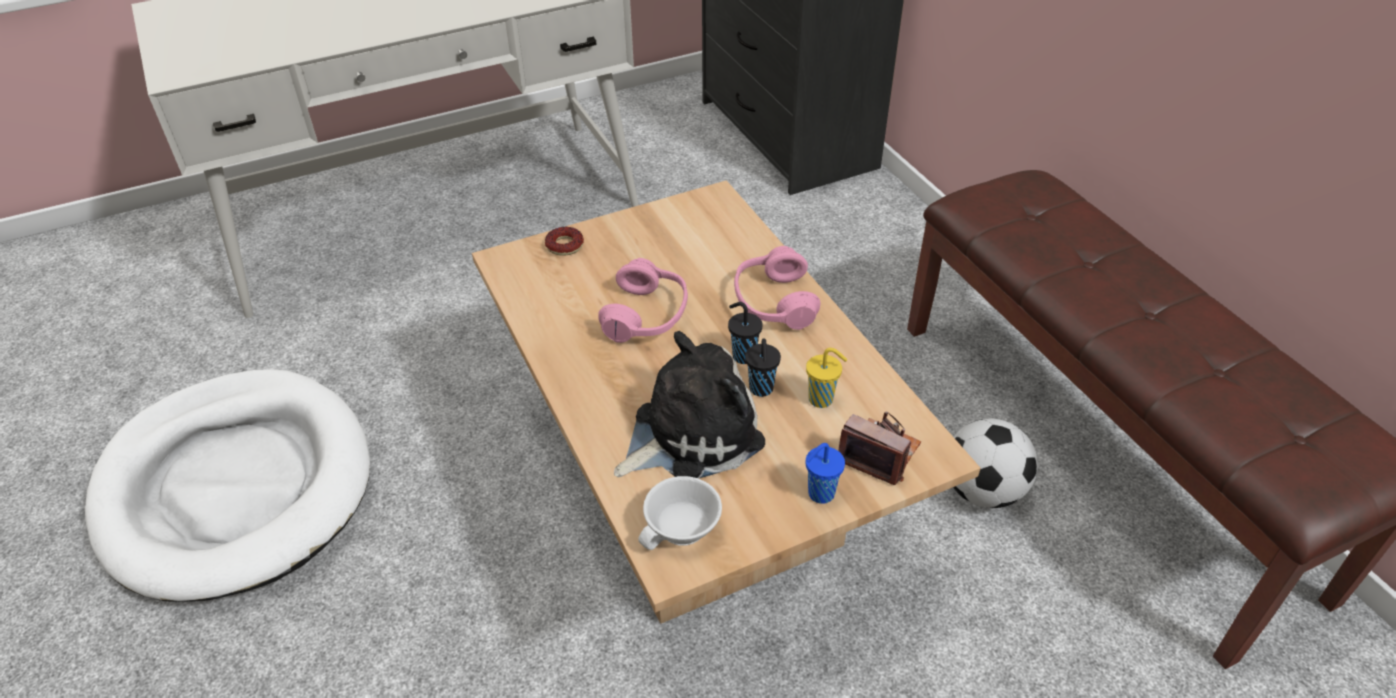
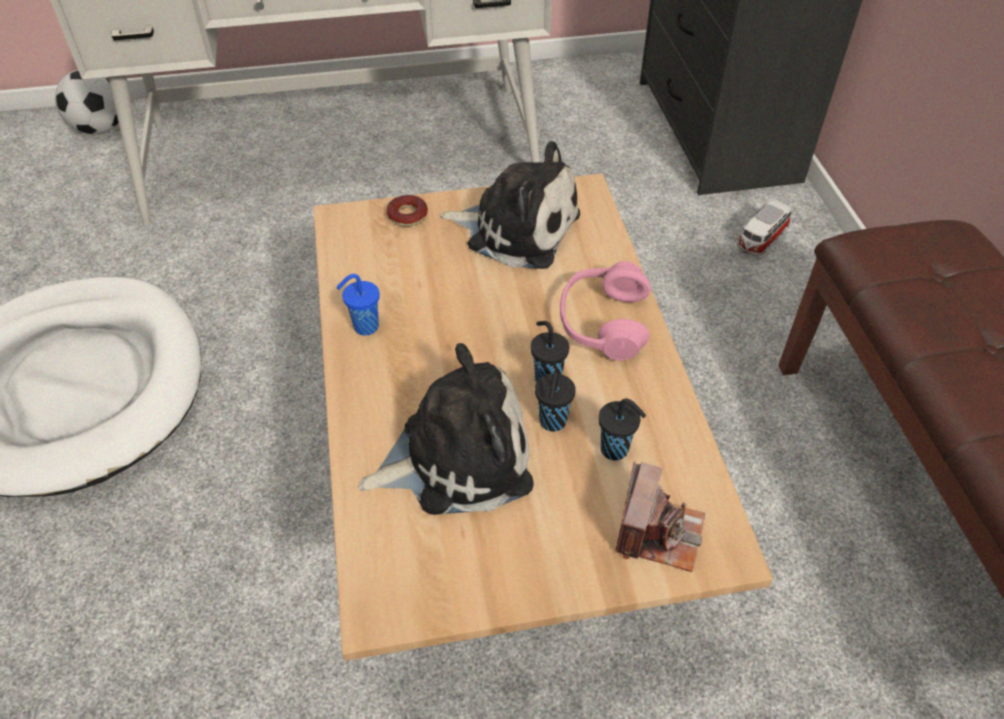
camera: 15 degrees right, 5 degrees up
pink headphones [598,258,688,343] -> none
white cup [638,476,722,550] -> none
yellow cup [806,348,847,408] -> black cup [598,399,646,460]
blue cup [806,443,845,504] -> blue cup moved to [336,274,380,336]
camera [838,411,921,485] -> camera turned 60 degrees clockwise [615,461,705,572]
football [953,419,1038,508] -> football moved to [55,70,119,134]
none -> plush toy [440,141,580,269]
none -> toy car [737,199,791,256]

